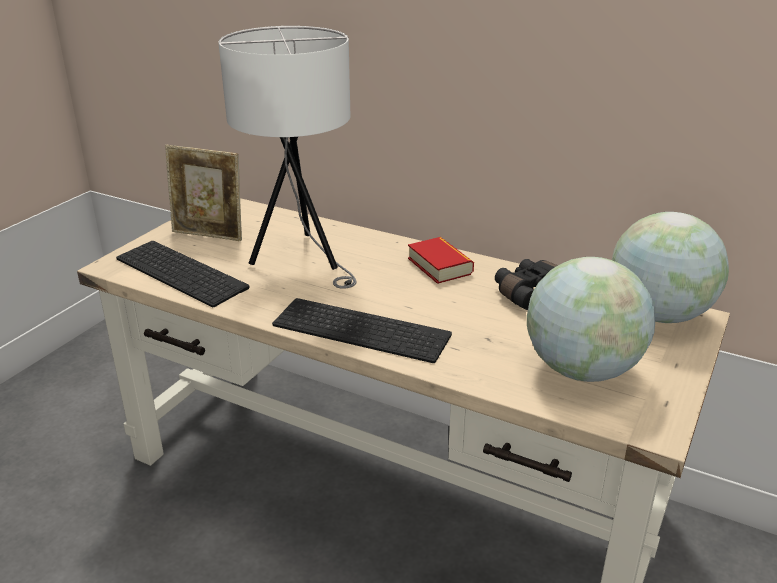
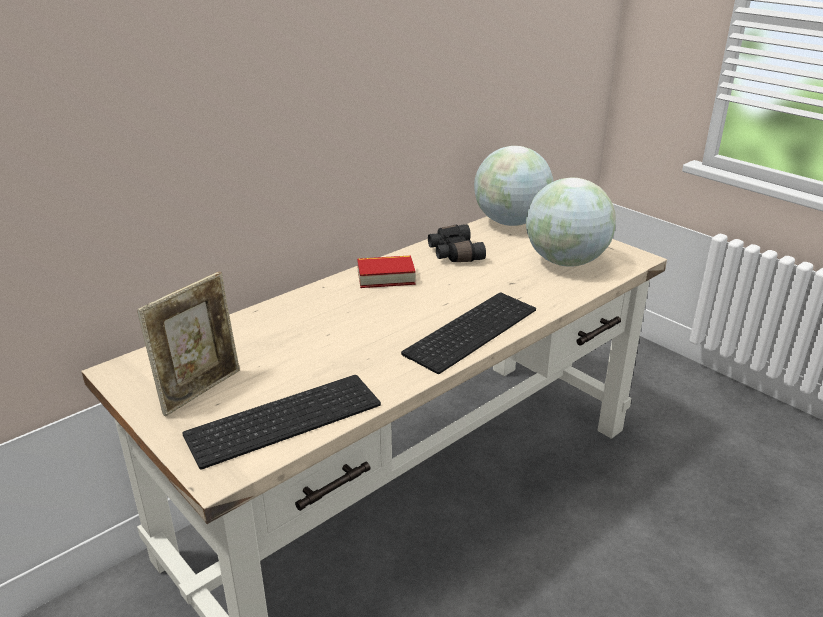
camera: 70 degrees left, 0 degrees up
white table lamp [218,26,357,289] -> none

